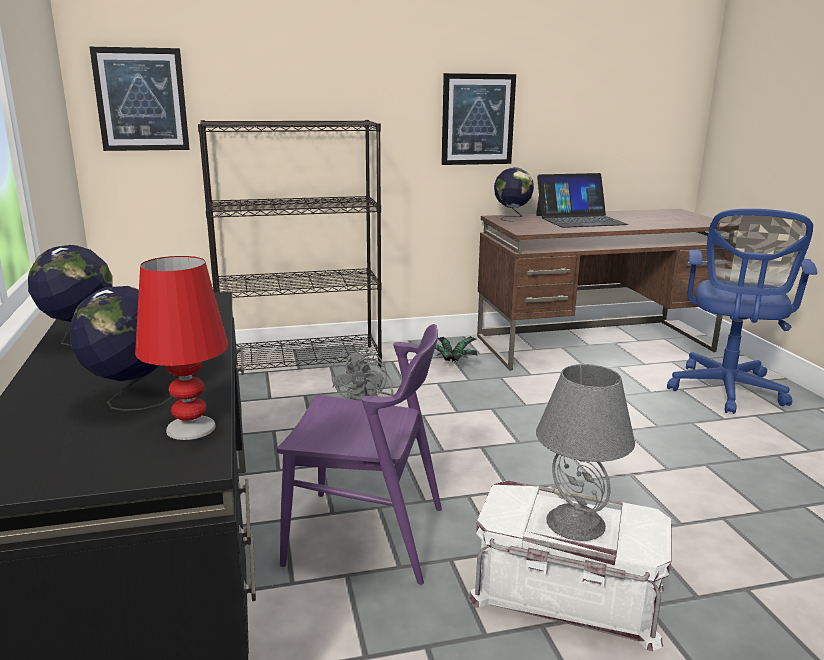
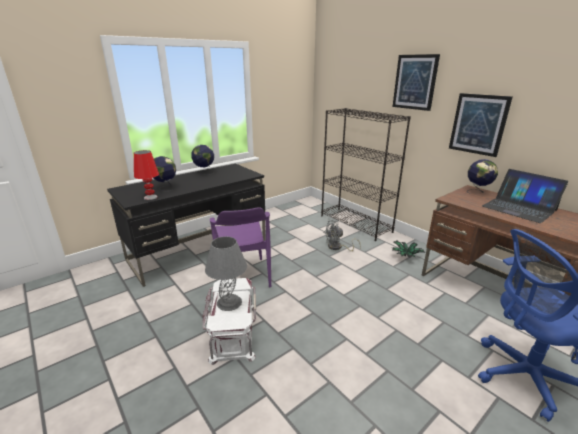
camera: 65 degrees right, 5 degrees up
picture [90,47,190,151] -> picture moved to [393,54,440,111]

